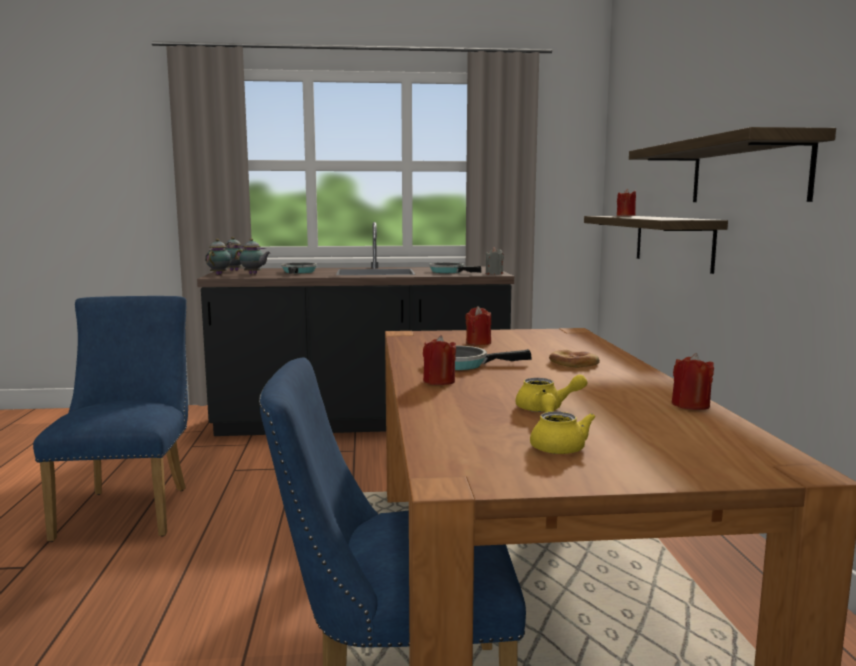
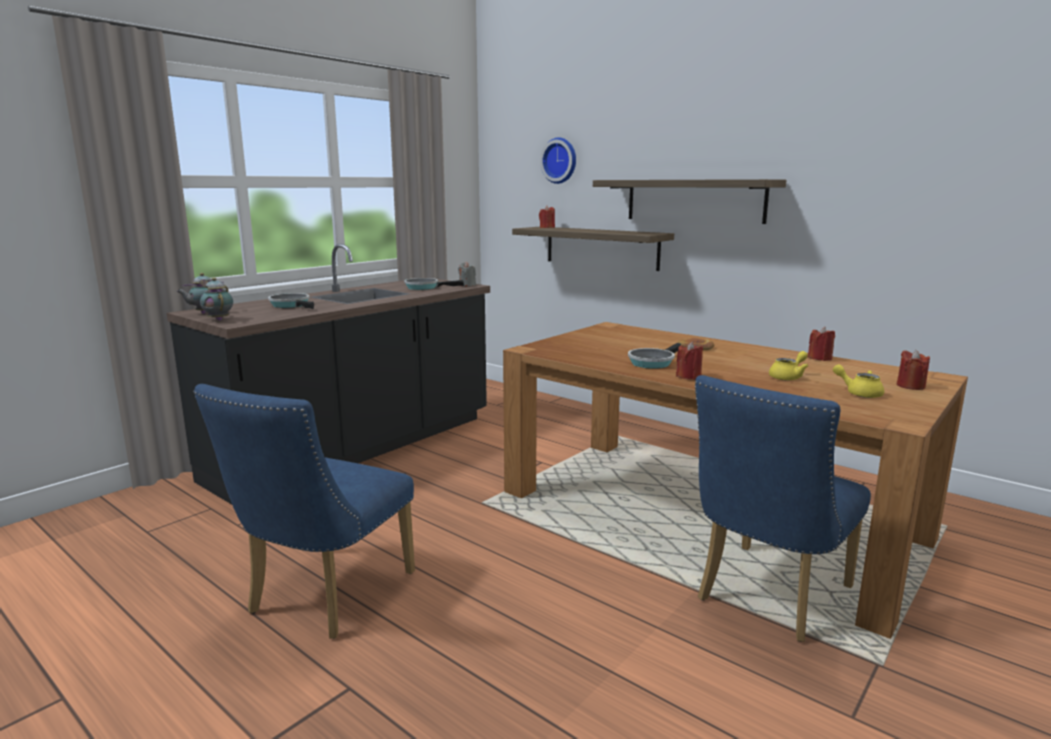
camera: 45 degrees left, 5 degrees up
blue chair [33,296,188,542] -> blue chair turned 105 degrees counterclockwise [193,384,415,639]
teapot [236,238,270,274] -> none
red candle [465,306,491,345] -> red candle moved to [897,350,930,390]
none -> wall clock [540,137,576,184]

